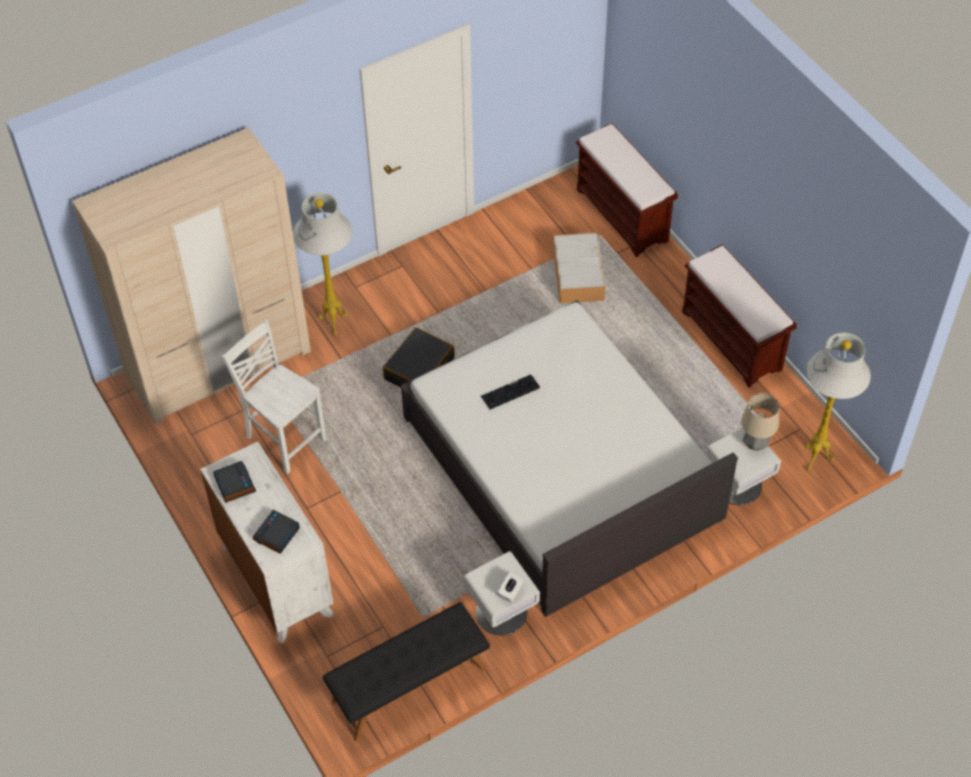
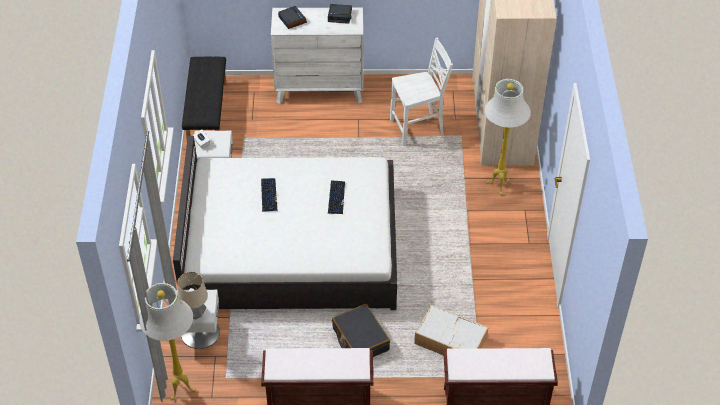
camera: 120 degrees right, 5 degrees down
black suitcase [383,327,455,387] -> black suitcase moved to [332,304,390,357]
none -> keyboard [261,178,277,212]

